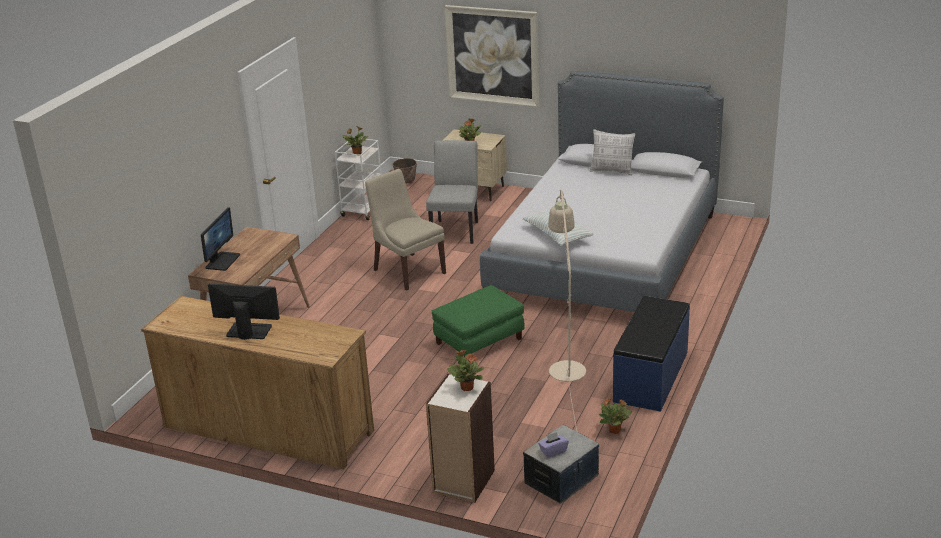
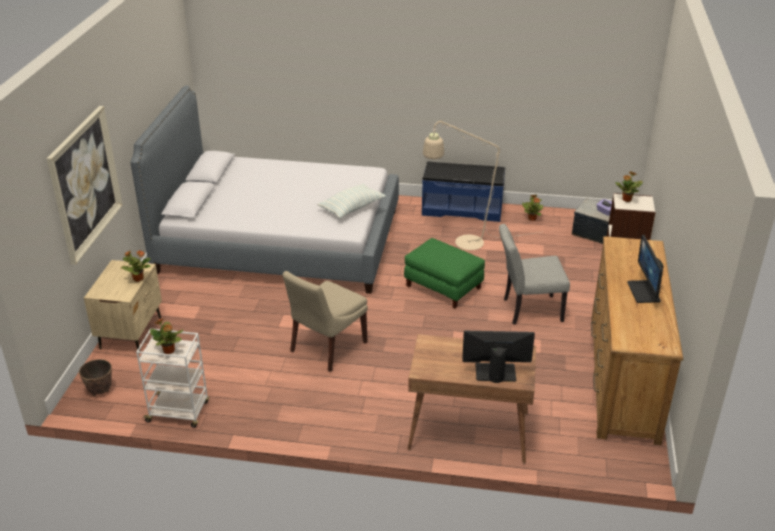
camera: 105 degrees left, 5 degrees up
grey chair [426,140,478,244] -> grey chair moved to [499,224,570,325]
pillow [590,129,636,175] -> none

